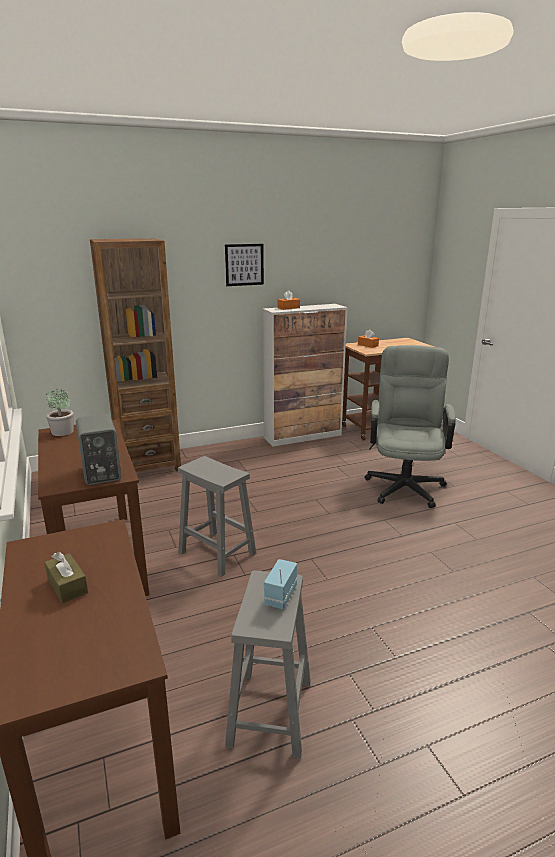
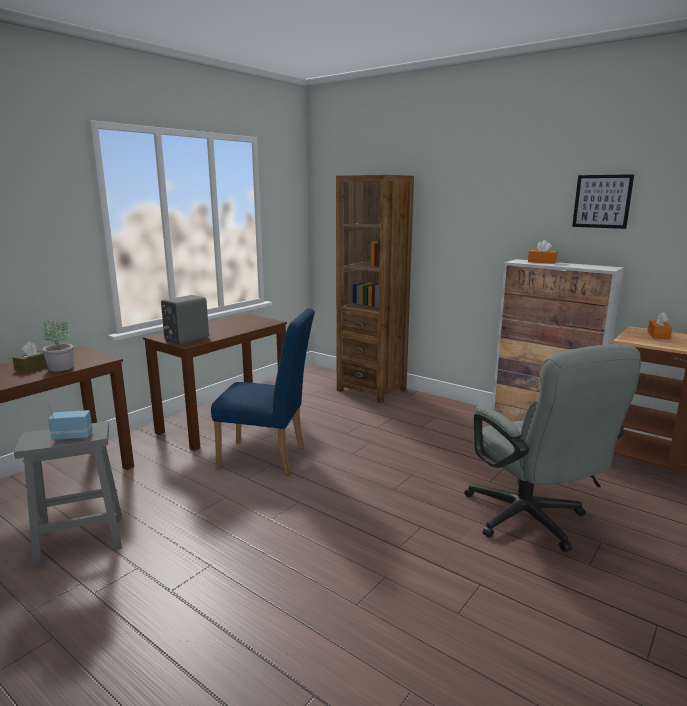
camera: 60 degrees right, 5 degrees down
potted plant [46,388,74,436] -> potted plant moved to [42,321,73,371]
grey stool [178,456,256,577] -> blue chair [211,308,315,474]
picture [225,244,264,286] -> picture moved to [572,174,634,229]
grey office chair [364,345,456,508] -> grey office chair turned 90 degrees clockwise [464,345,641,552]

